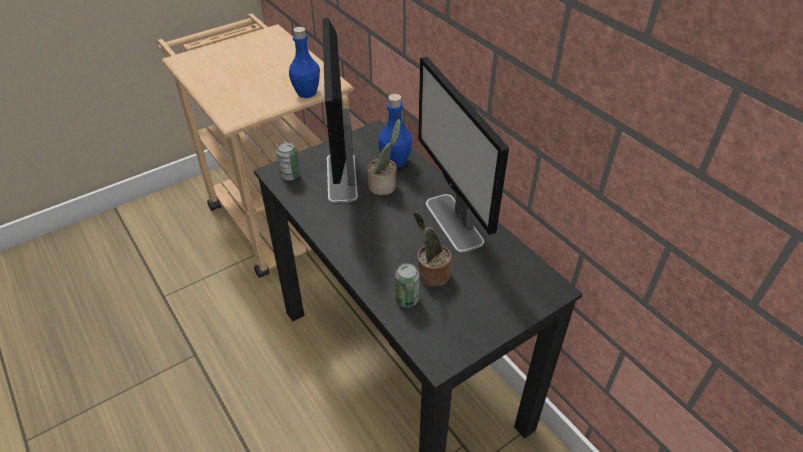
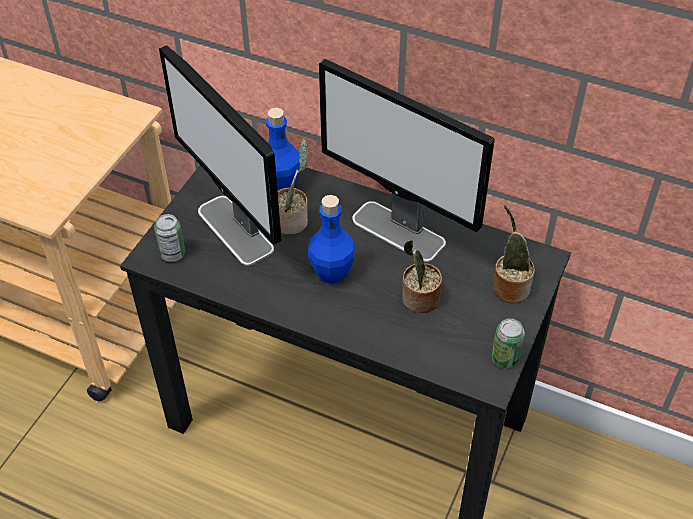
camera: 30 degrees left, 5 degrees up
blue bottle [289,27,320,98] -> blue bottle moved to [308,195,355,284]
can [395,263,419,307] -> can moved to [492,318,525,368]
none -> potted plant [493,205,535,303]

